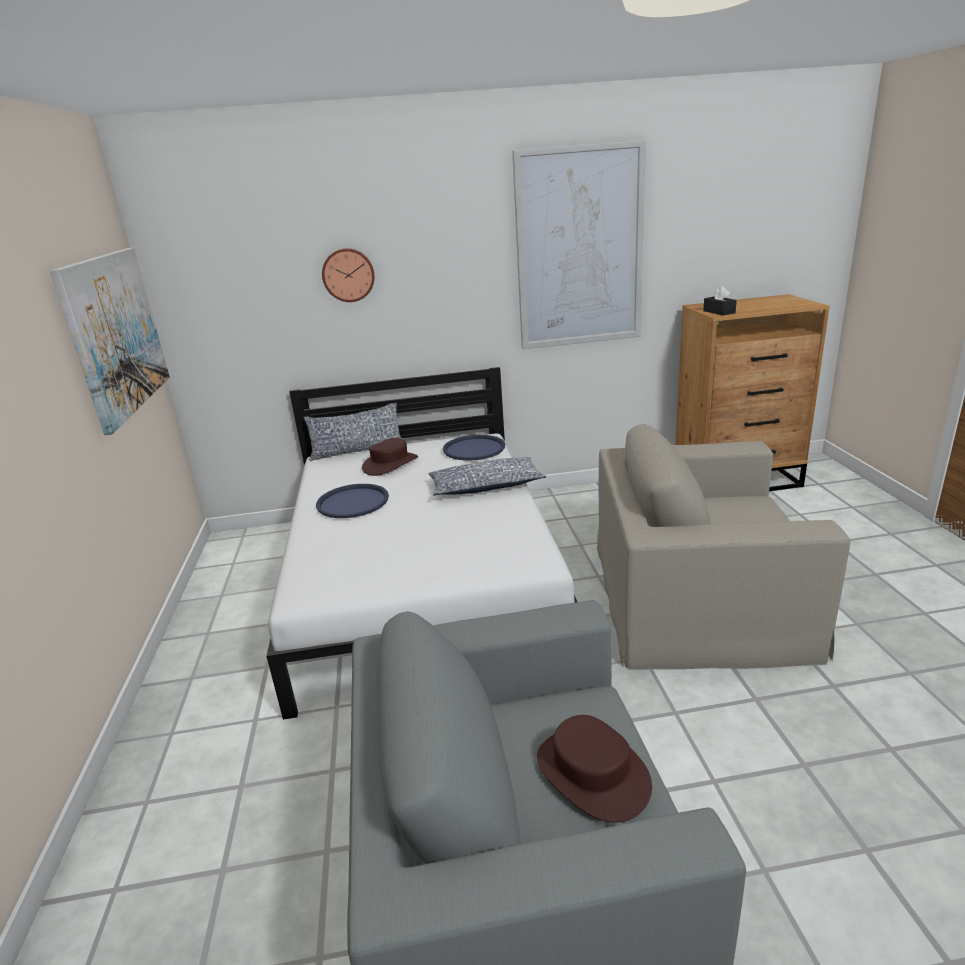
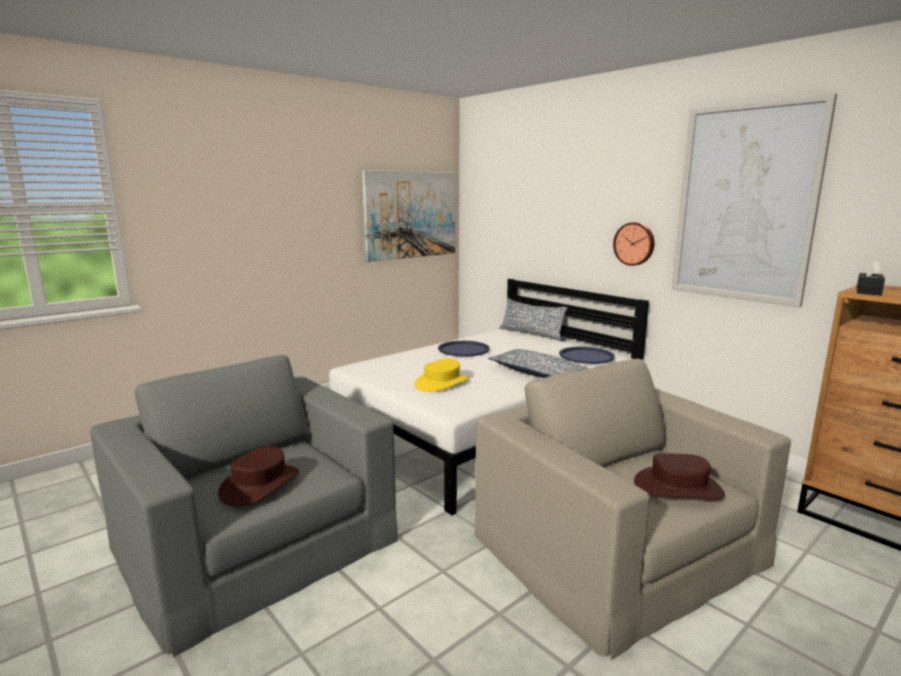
camera: 55 degrees right, 10 degrees down
wall clock [322,248,374,302] -> wall clock moved to [613,222,655,266]
brown hat [362,438,418,476] -> brown hat moved to [634,453,725,499]
none -> yellow hat [414,358,469,392]

